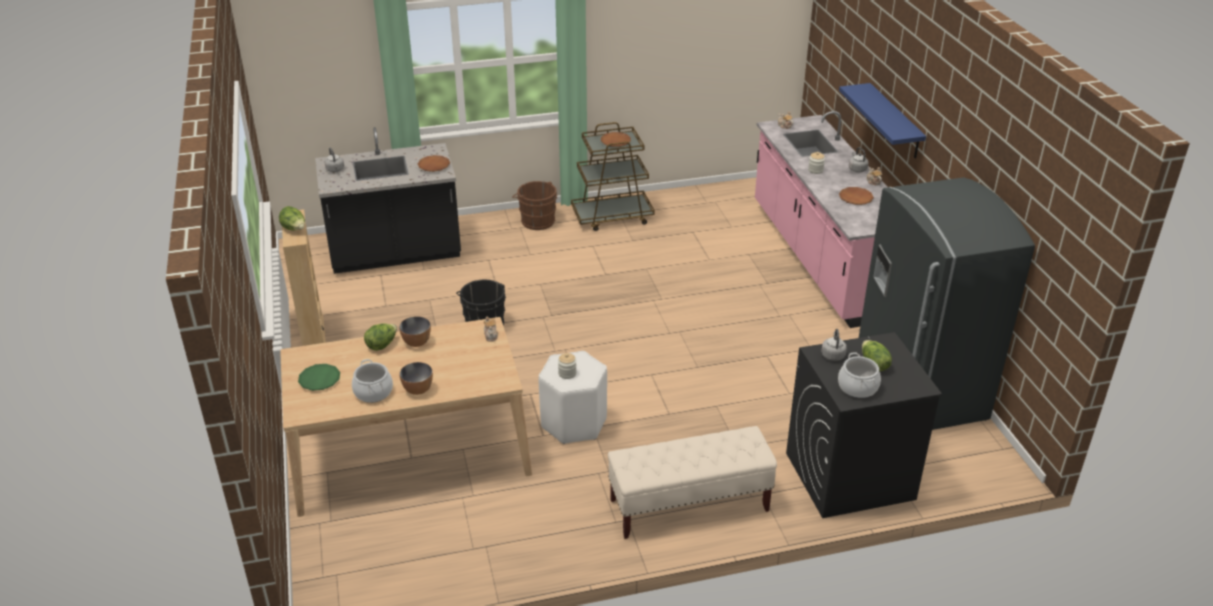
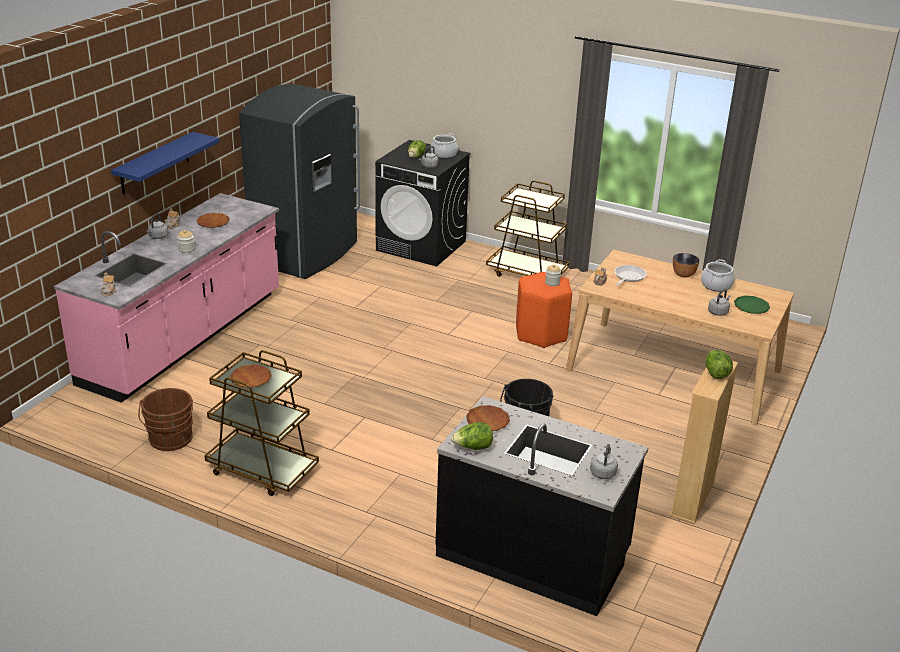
camera: 140 degrees left, 5 degrees down
lettuce [364,323,397,351] -> lettuce moved to [451,422,493,450]
bowl [399,316,431,347] -> none
brown bucket [512,181,557,230] -> brown bucket moved to [138,388,193,451]
white stool [539,351,607,444] -> orange stool [516,272,572,348]
beige bench [608,426,777,539] -> brown cart [486,181,569,277]
none -> frying pan [615,265,647,286]
none -> grey kettle [708,289,731,316]

